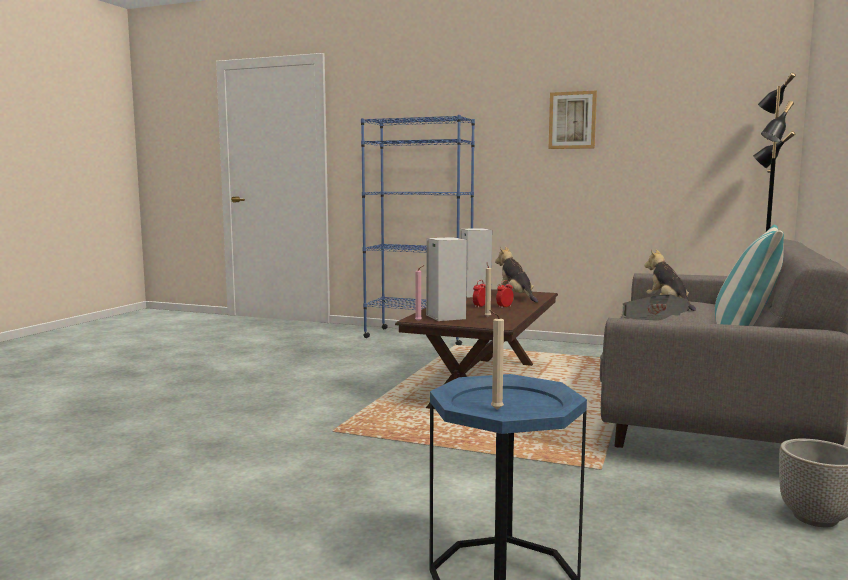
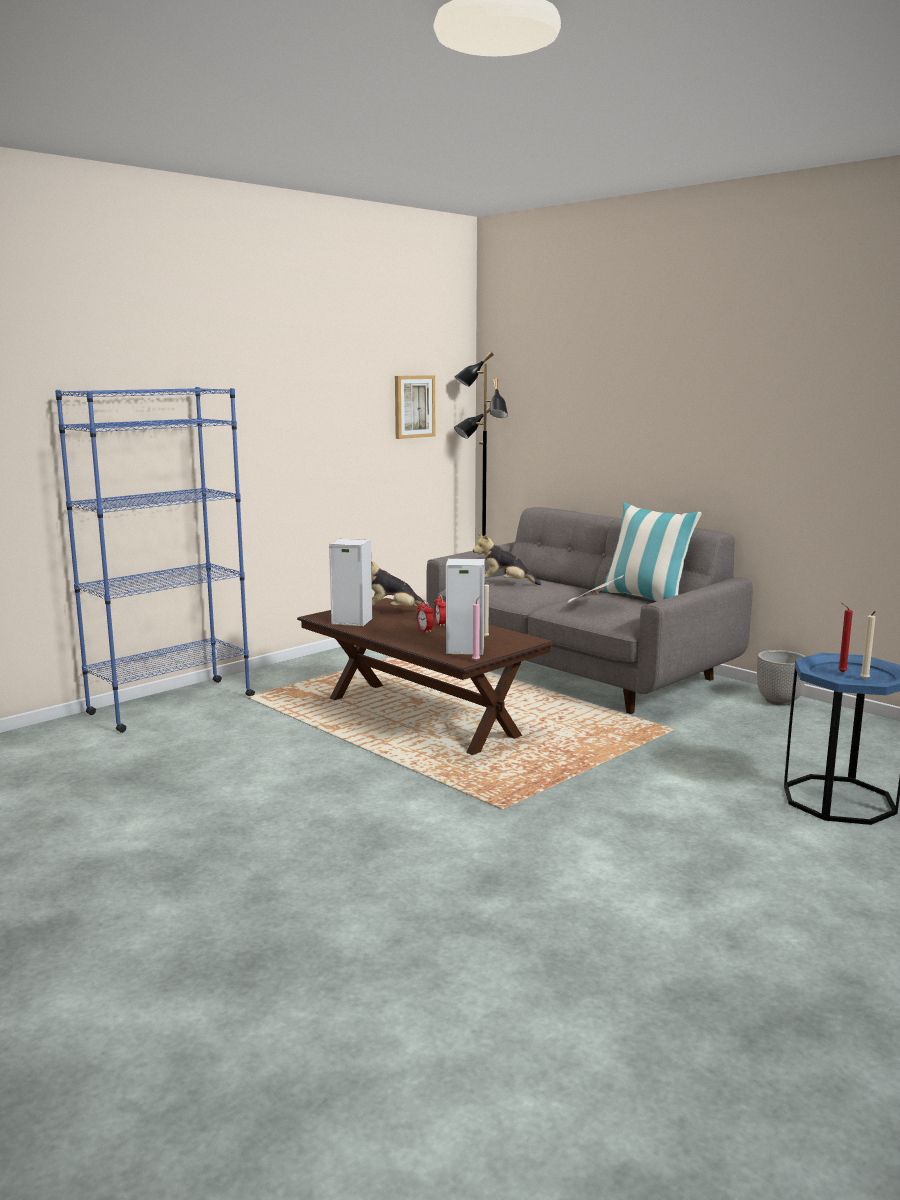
camera: 65 degrees left, 5 degrees up
picture [549,91,597,149] -> picture moved to [395,375,435,439]
none -> red candle [838,603,853,673]

